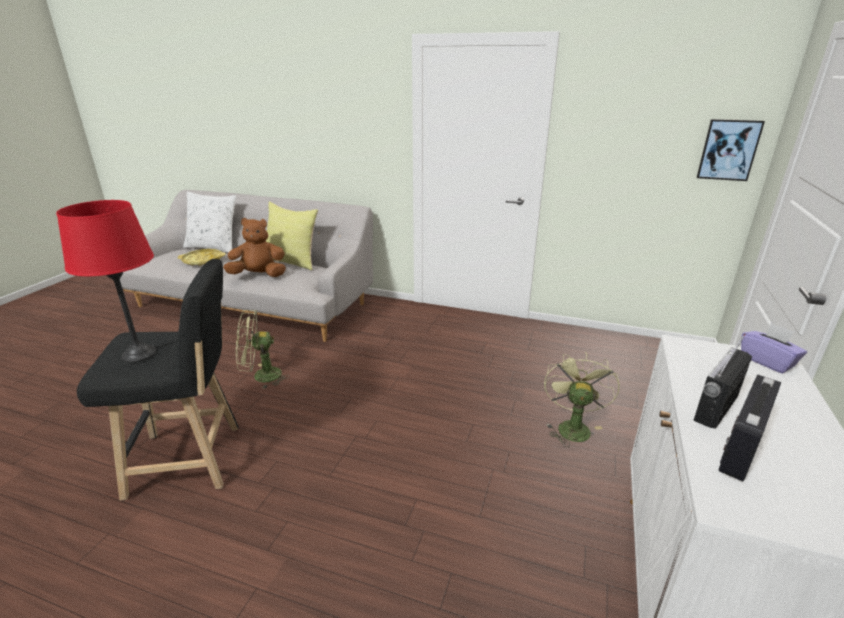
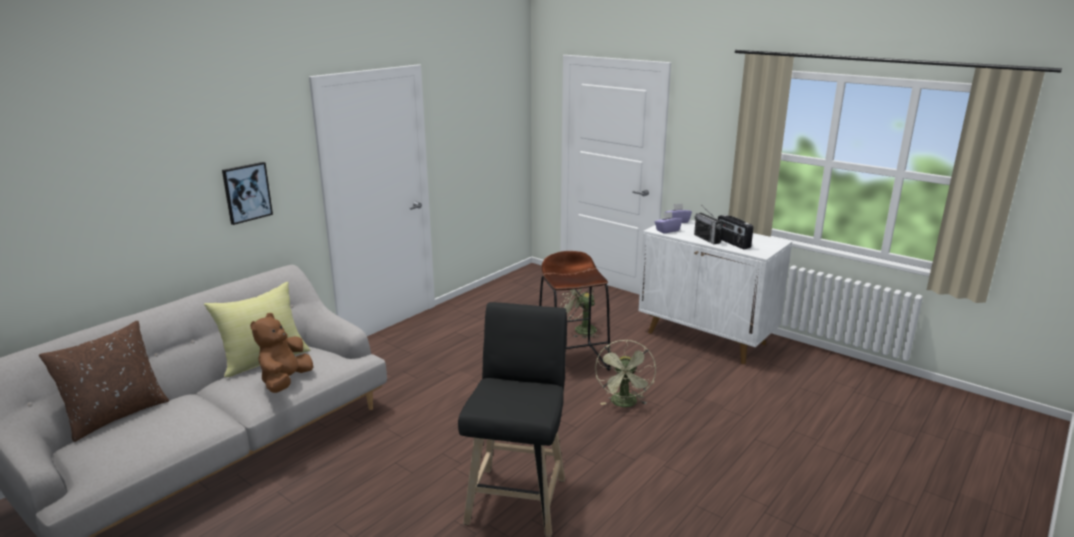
camera: 70 degrees left, 5 degrees down
red table lamp [56,200,156,362] -> none
yellow tray [177,249,226,266] -> none
white pillow [183,191,236,253] -> brown pillow [39,320,169,442]
green fan [236,310,290,389] -> green fan moved to [595,340,656,407]
picture [697,119,765,181] -> picture moved to [222,162,273,225]
none -> brown stool [539,251,611,371]
none -> purple tissue box [655,212,682,233]

